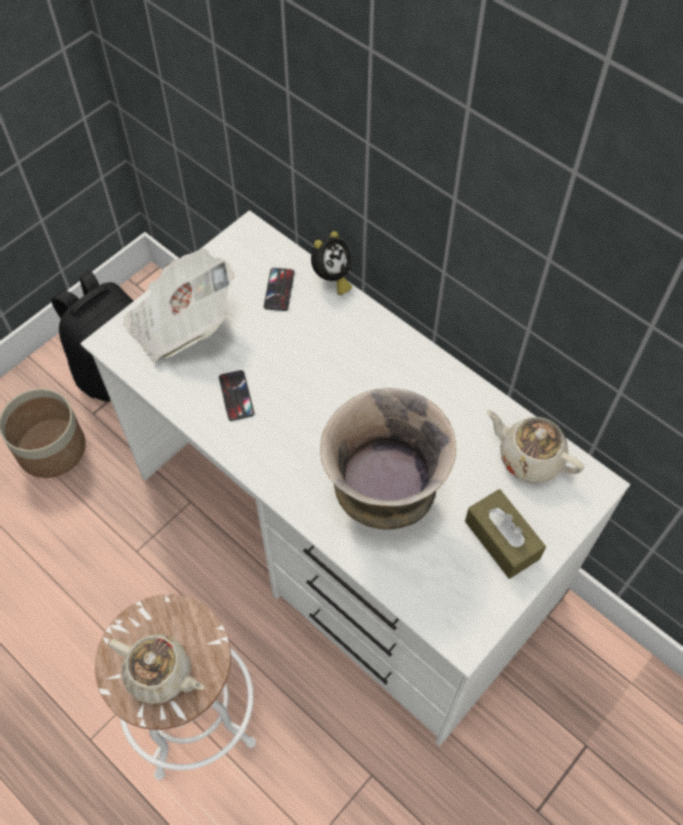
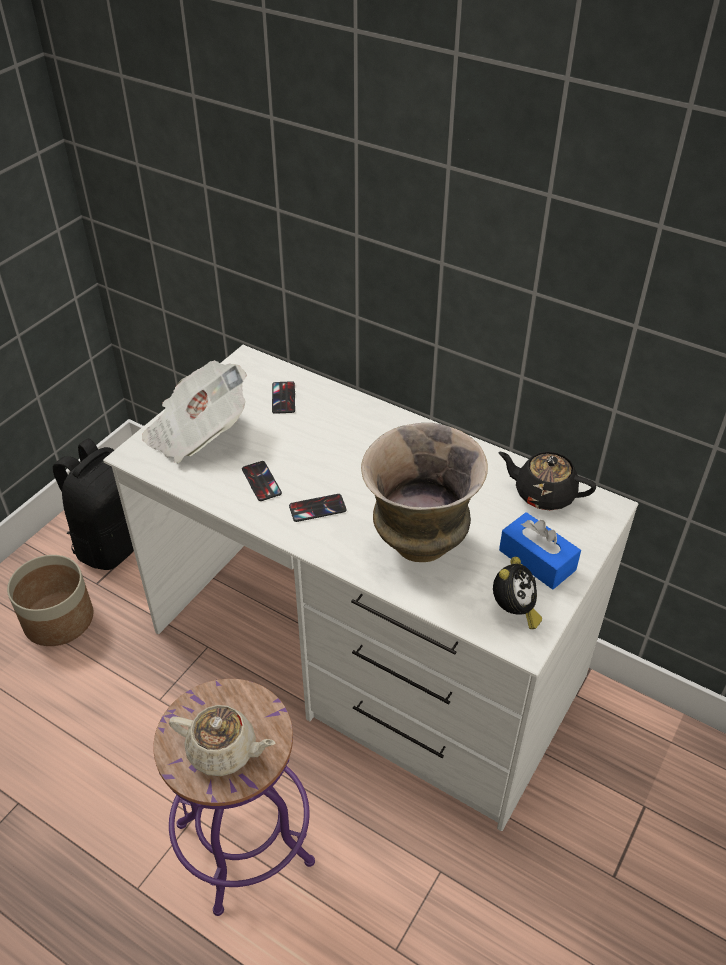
camera: 10 degrees left, 15 degrees down
white stool [95,594,256,780] -> purple stool [153,679,315,916]
alarm clock [311,231,352,295] -> alarm clock moved to [493,556,542,629]
brown tissue box [465,489,546,579] -> blue tissue box [499,512,581,589]
beige teapot [486,410,584,483] -> black teapot [498,451,596,510]
none -> phone [289,494,347,522]

